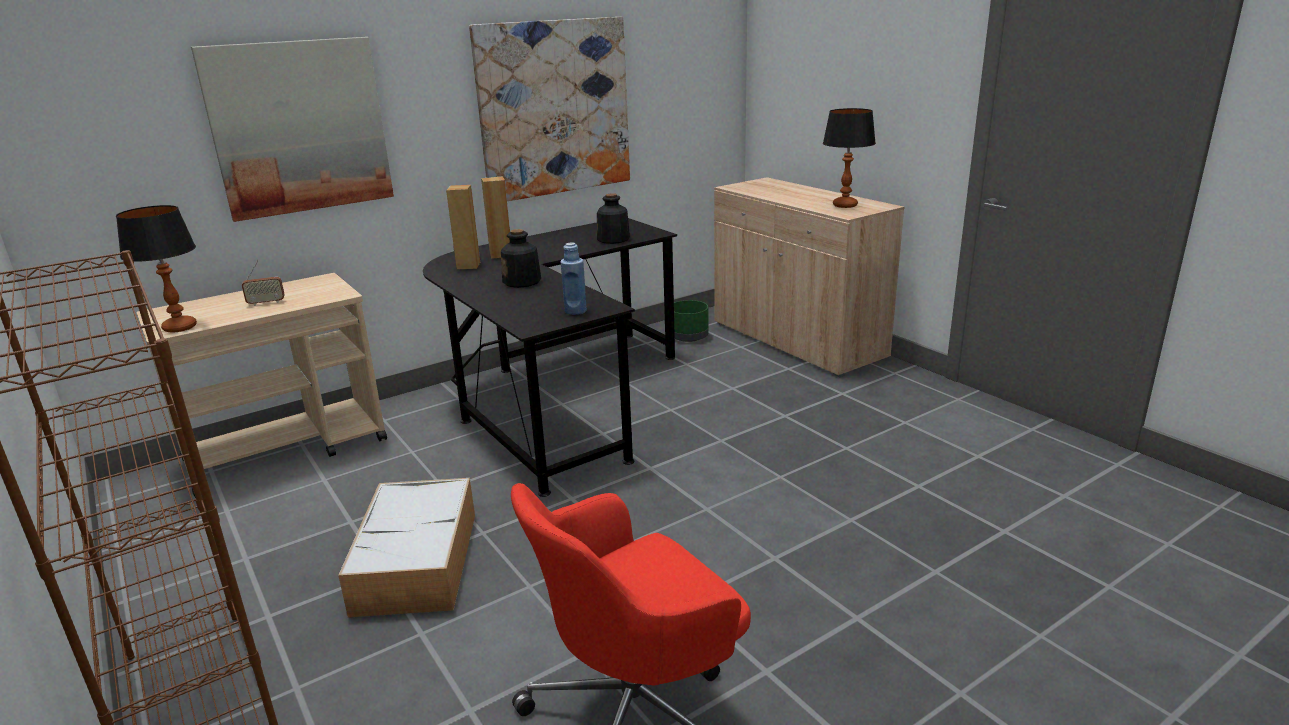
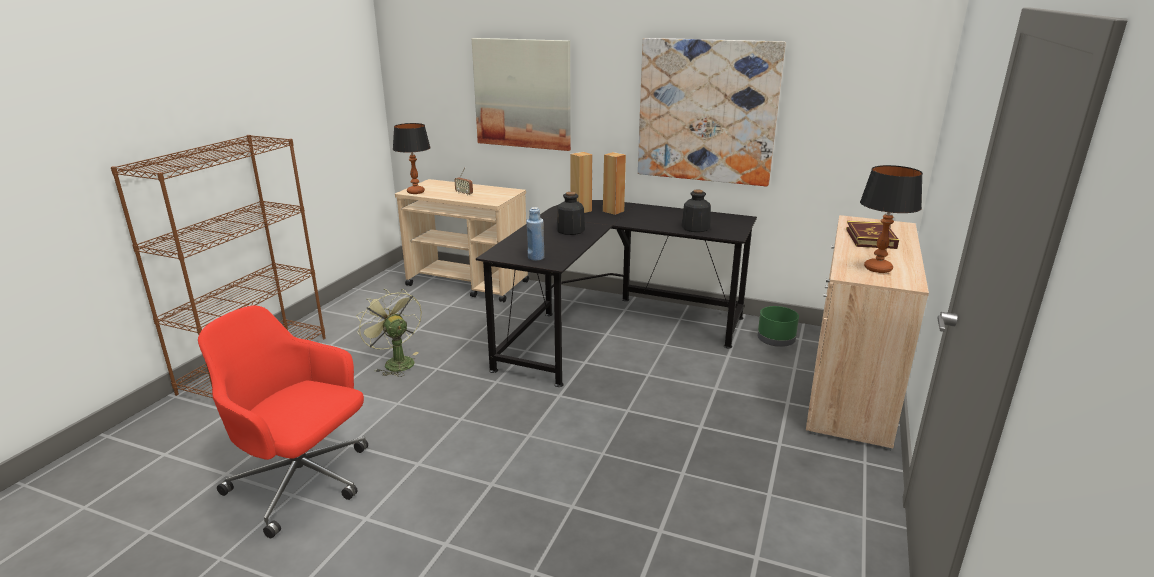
camera: 55 degrees right, 0 degrees up
storage box [338,478,475,618] -> green fan [356,289,422,377]
none -> book [846,221,899,249]

